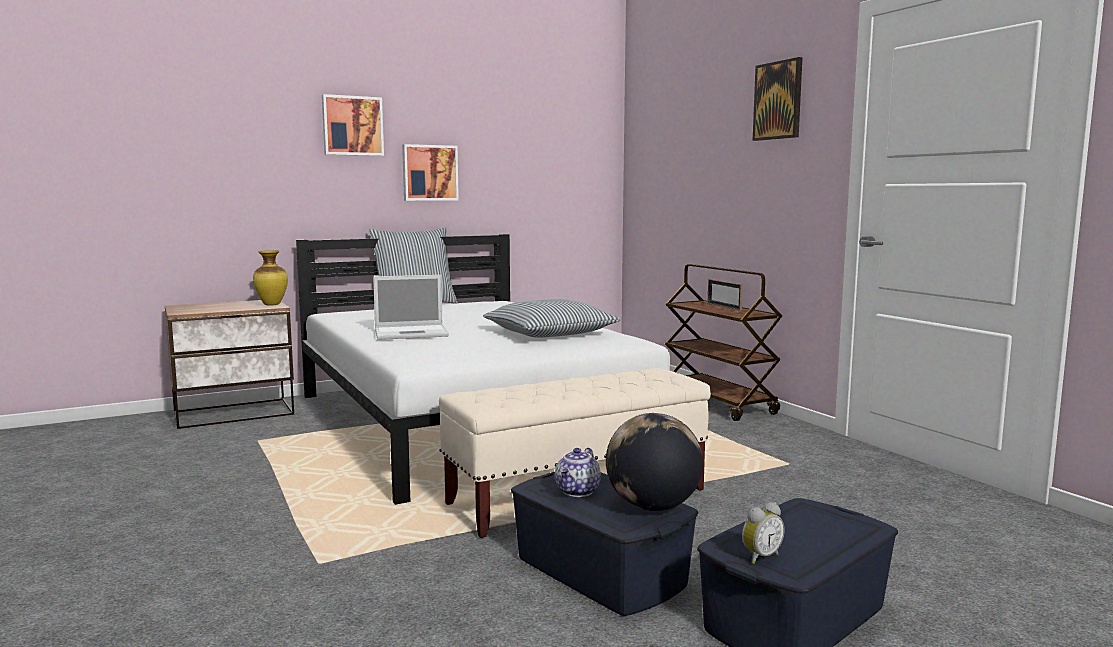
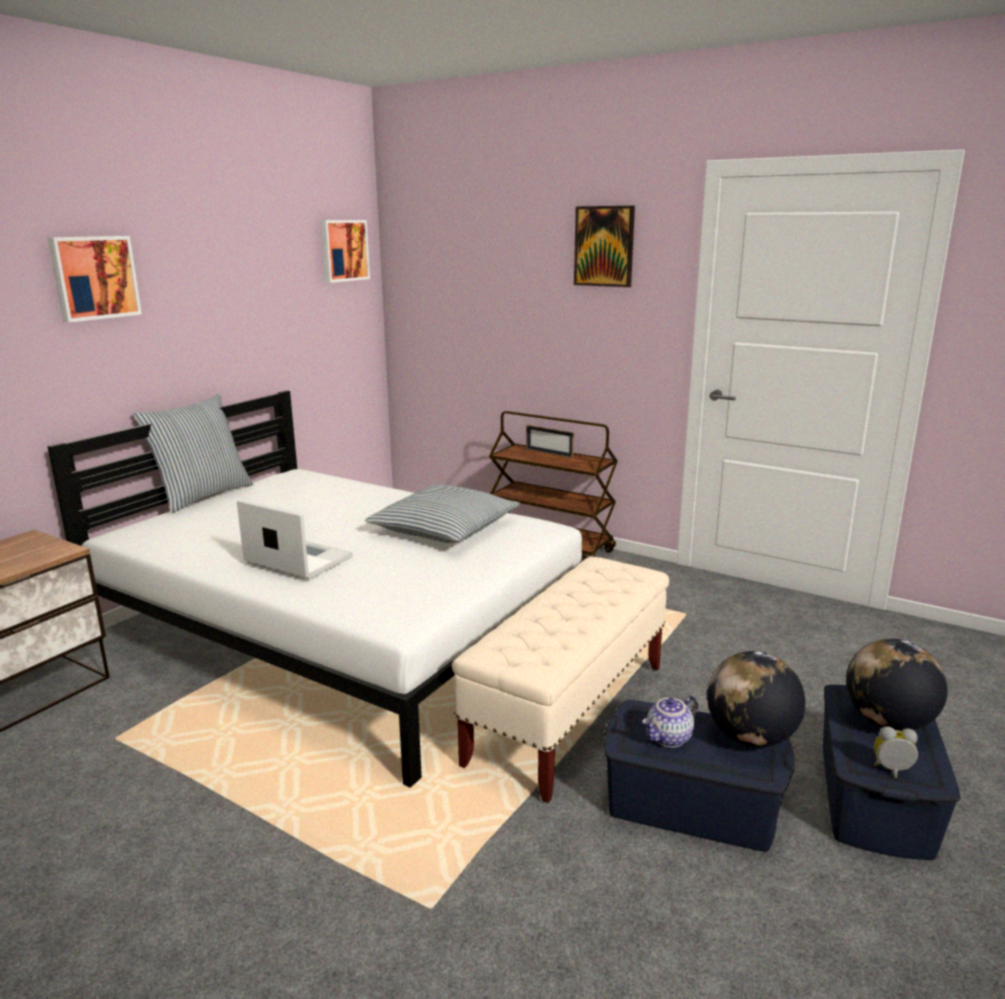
camera: 30 degrees left, 10 degrees up
vase [253,250,288,306] -> none
laptop [373,275,449,340] -> laptop turned 105 degrees counterclockwise [237,499,353,580]
picture [402,144,459,201] -> picture moved to [320,220,370,283]
teapot [555,448,601,497] -> teapot turned 60 degrees clockwise [642,696,698,747]
alarm clock [742,502,785,564] -> alarm clock turned 105 degrees counterclockwise [874,726,918,778]
none -> globe [846,639,948,731]

